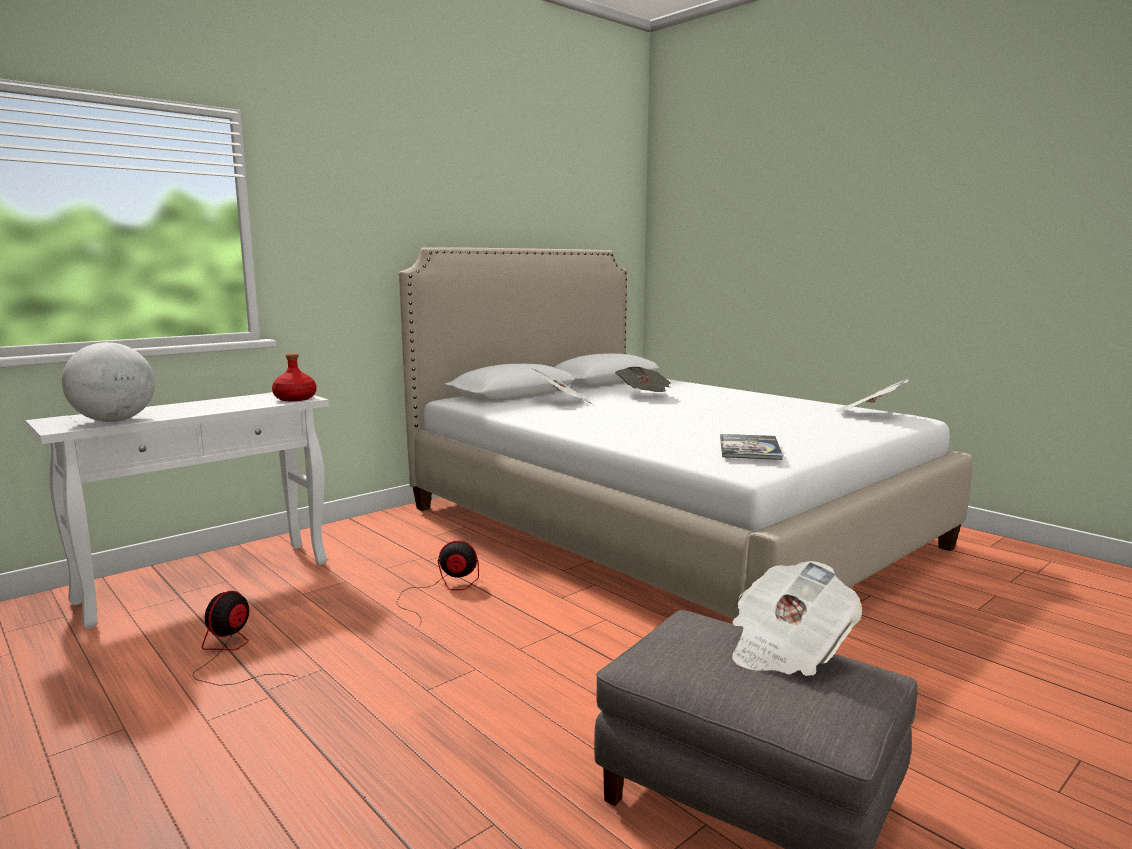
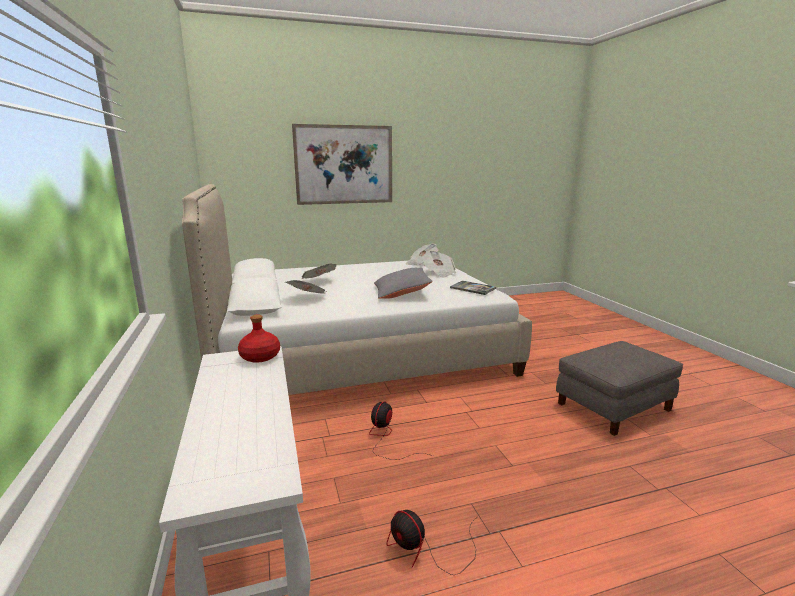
camera: 65 degrees left, 5 degrees up
globe [62,342,155,422] -> none
newspaper [732,561,862,676] -> newspaper moved to [423,251,456,278]
none -> picture [292,124,392,205]
none -> grey pillow [374,268,433,299]

